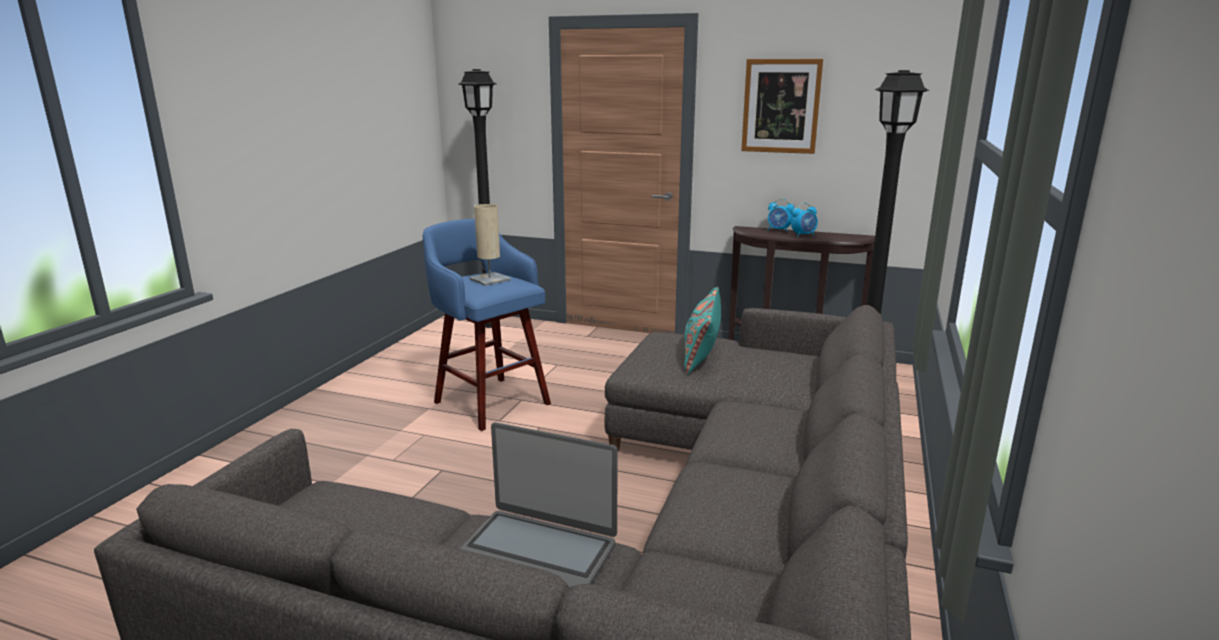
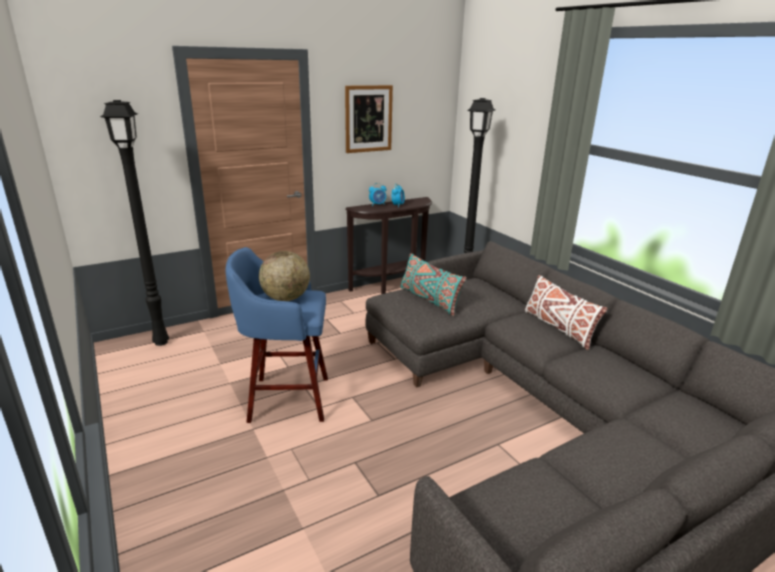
camera: 50 degrees left, 5 degrees up
laptop [460,422,618,587] -> none
beige table lamp [469,204,511,286] -> globe [259,251,310,301]
none -> white pillow [525,275,607,350]

